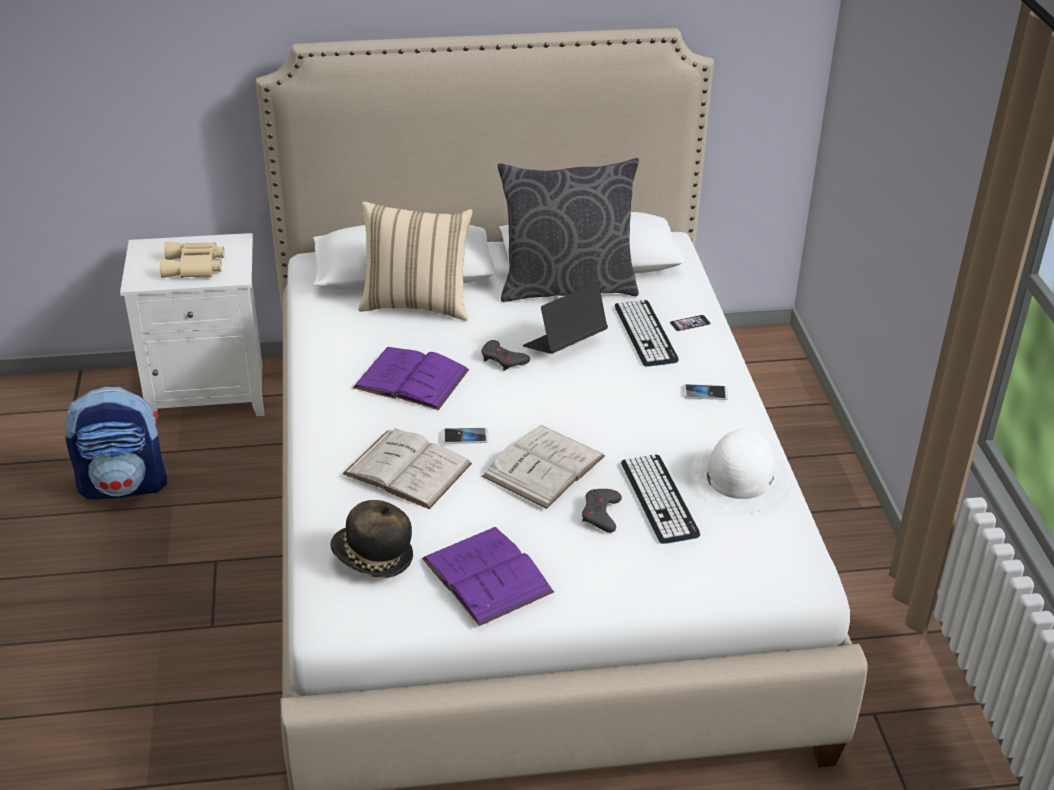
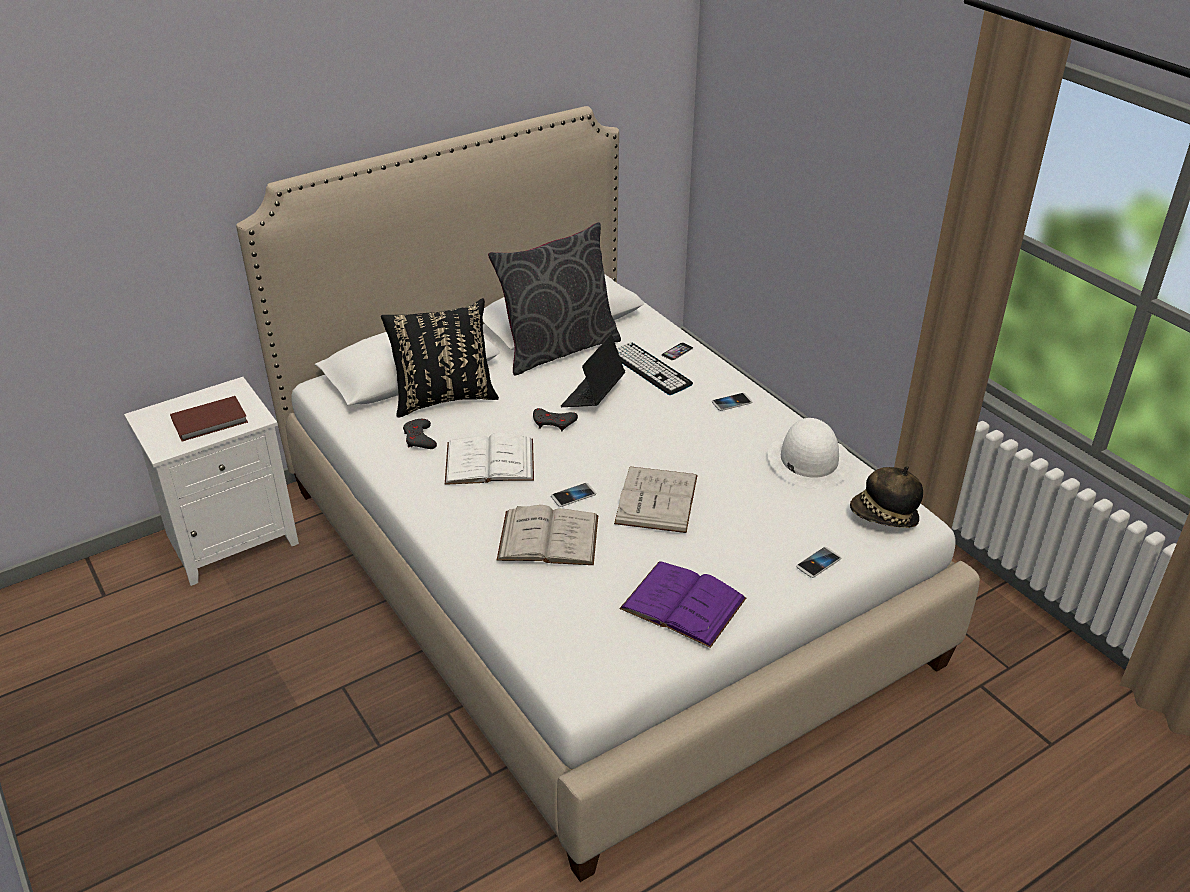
camera: 25 degrees left, 0 degrees up
backpack [65,386,167,500] -> none
beige binoculars [160,242,225,278] -> brown book [170,396,248,442]
hat [331,500,413,578] -> hat moved to [850,466,923,528]
purple book [353,347,469,410] -> white book [445,432,534,485]
beige pillow [358,201,473,321] -> black pillow [381,298,499,418]
grey game controller [582,489,622,533] -> grey game controller moved to [403,419,437,449]
keyboard [621,454,700,544] -> none
none -> phone [796,547,841,578]

